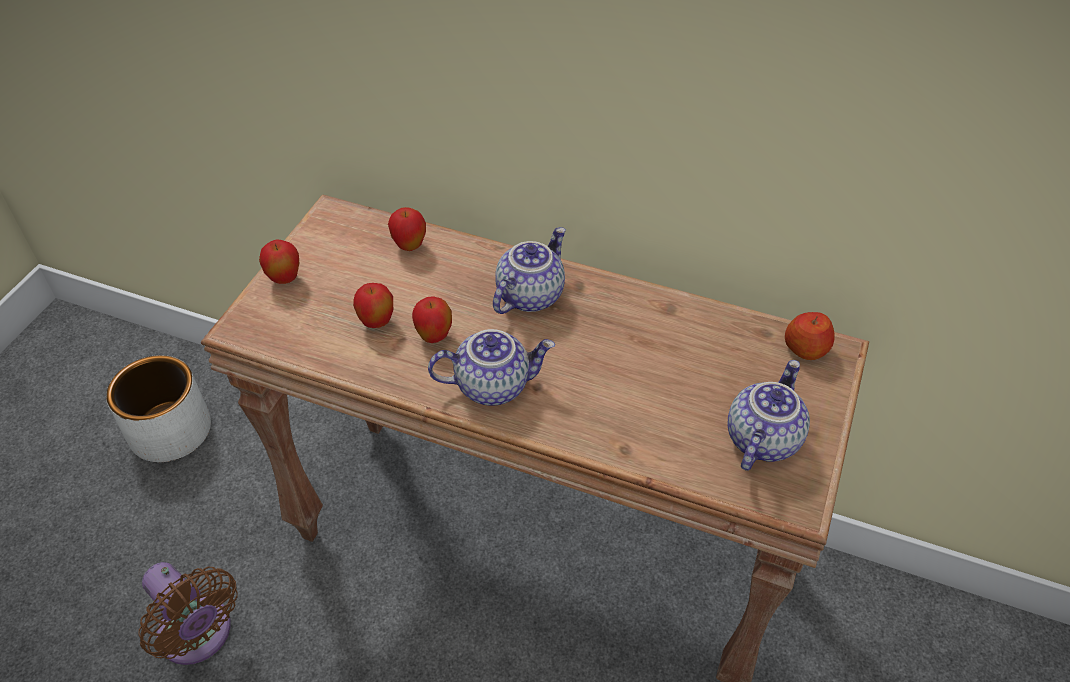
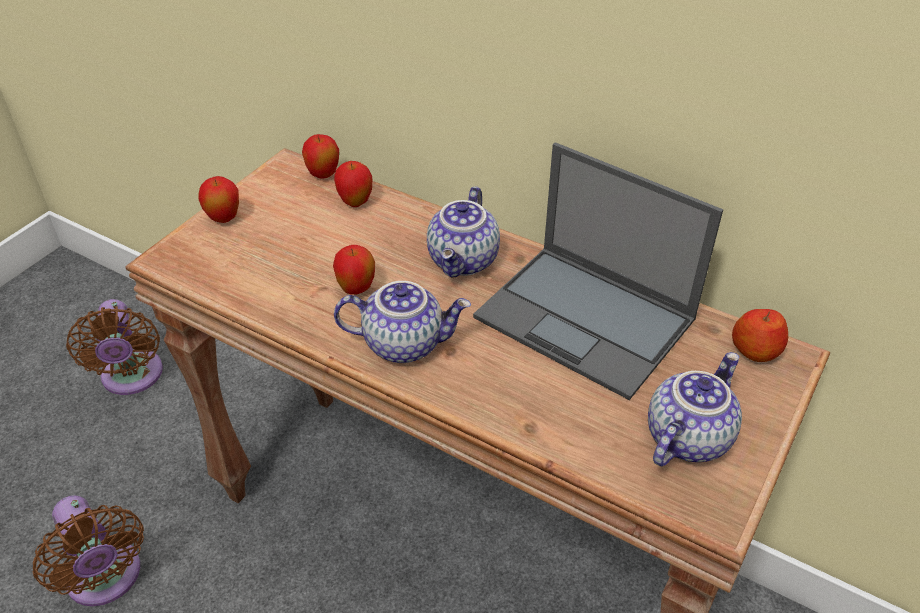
camera: 10 degrees right, 5 degrees down
white planter [106,355,211,462] -> brown fan [66,299,163,395]
apple [353,283,393,328] -> apple moved to [302,134,339,179]
teapot [493,227,566,314] -> teapot turned 150 degrees clockwise [427,186,500,278]
none -> laptop [473,142,723,400]

